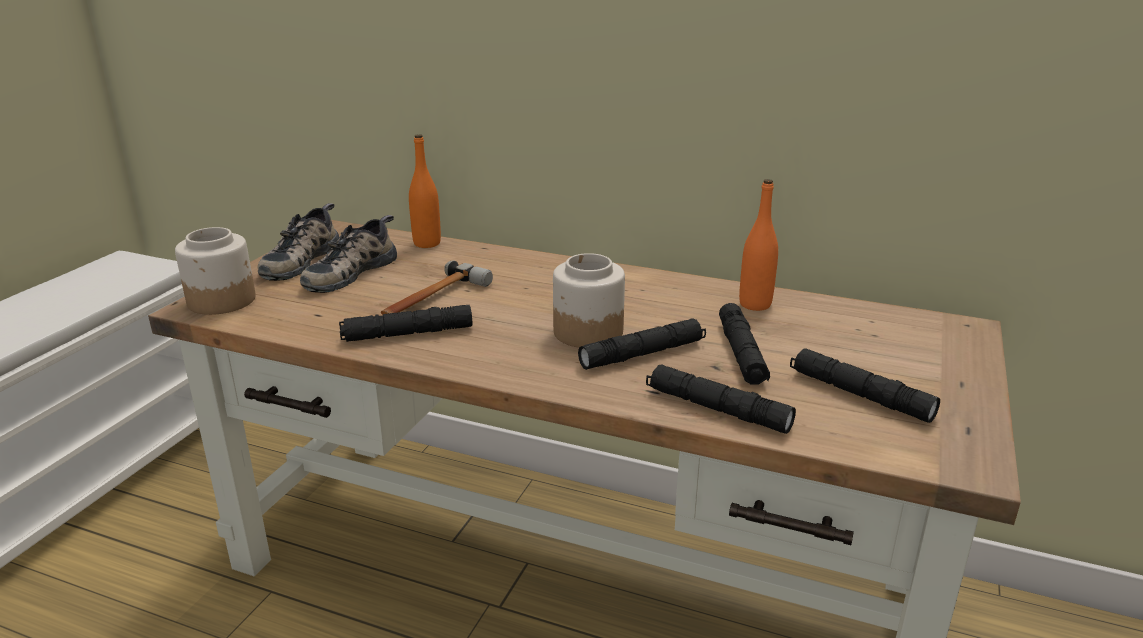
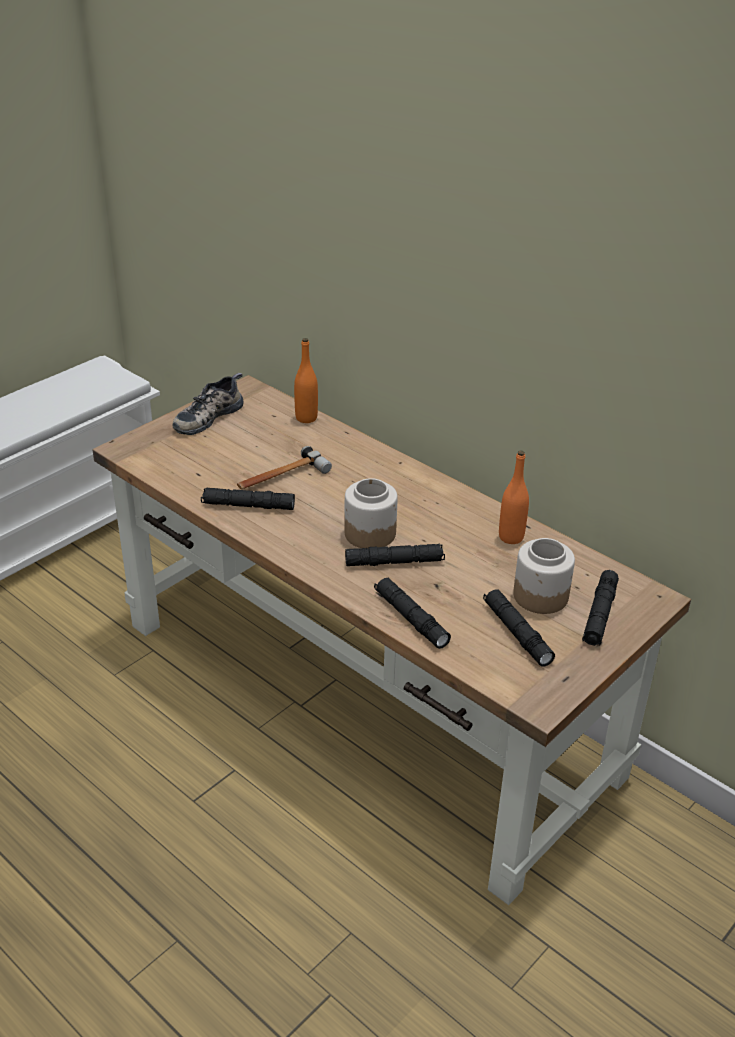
camera: 20 degrees right, 10 degrees up
jar [175,227,256,315] -> jar moved to [513,538,575,614]
shoe [300,215,397,293] -> none
black flashlight [719,303,770,385] -> black flashlight moved to [582,570,619,646]

